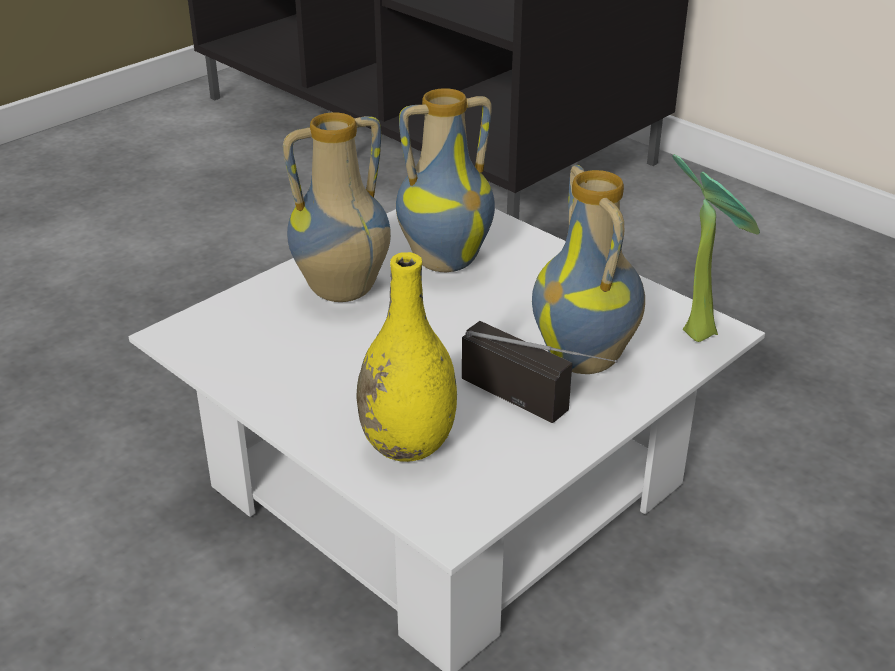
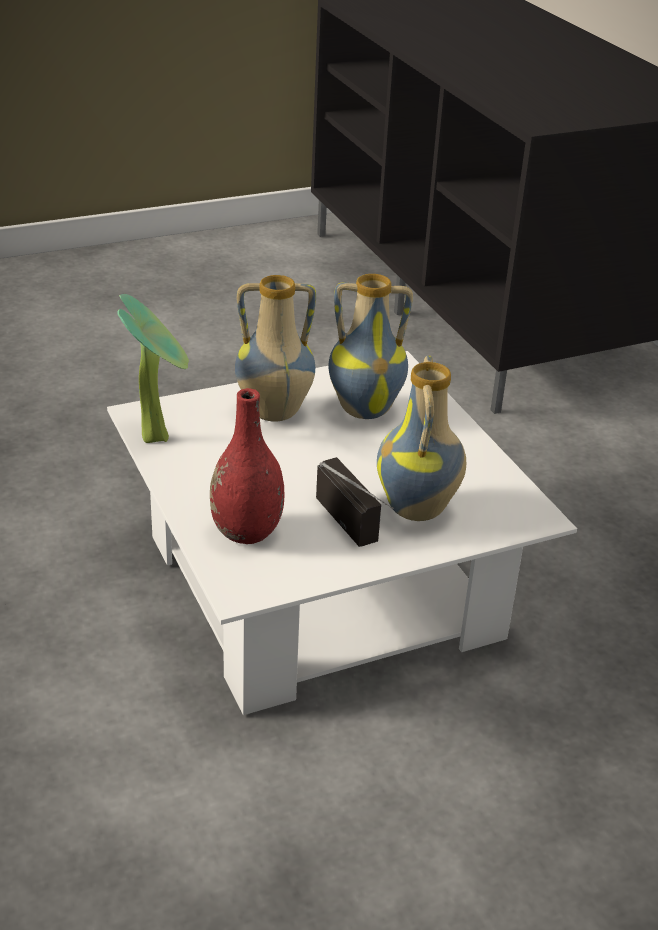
camera: 20 degrees right, 0 degrees up
yellow vase [357,252,457,462] -> red vase [210,388,284,544]
potted plant [672,154,760,342] -> potted plant moved to [117,294,189,443]

